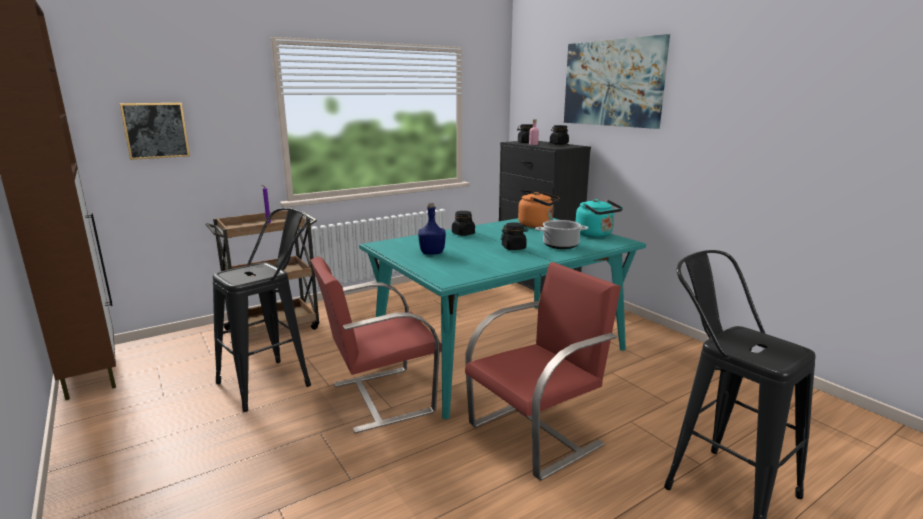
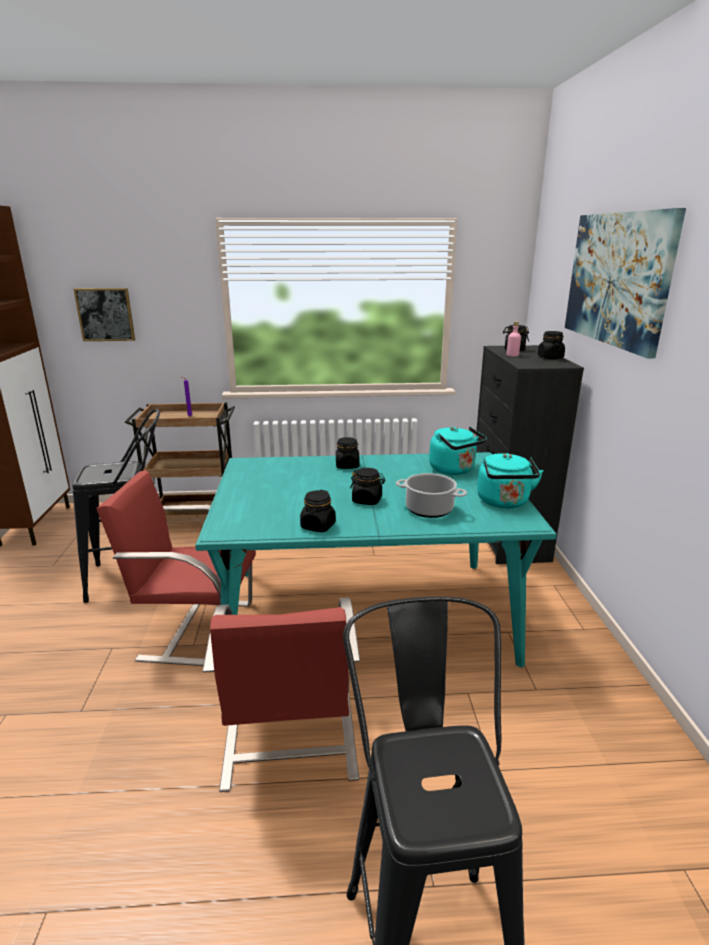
camera: 30 degrees right, 5 degrees up
blue bottle [418,203,446,255] -> none
red chair [465,262,621,481] -> red chair turned 90 degrees clockwise [203,598,360,792]
orange kettle [518,192,560,228] -> turquoise kettle [429,426,487,475]
none -> black jar [300,490,336,532]

